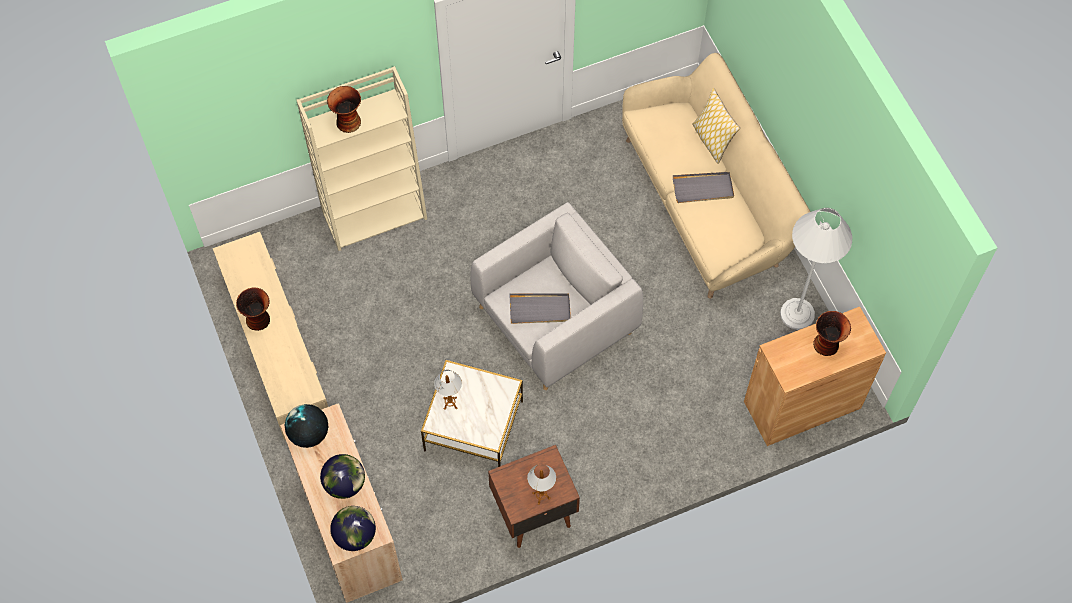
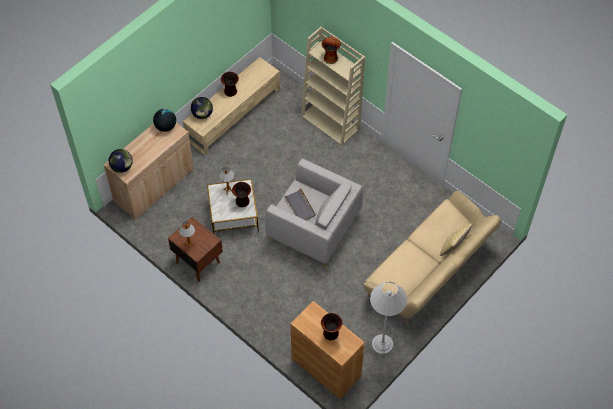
camera: 65 degrees right, 5 degrees down
globe [320,454,365,499] -> globe moved to [191,97,213,119]
grey tray [673,172,734,203] -> none
none -> vase [232,182,251,207]

